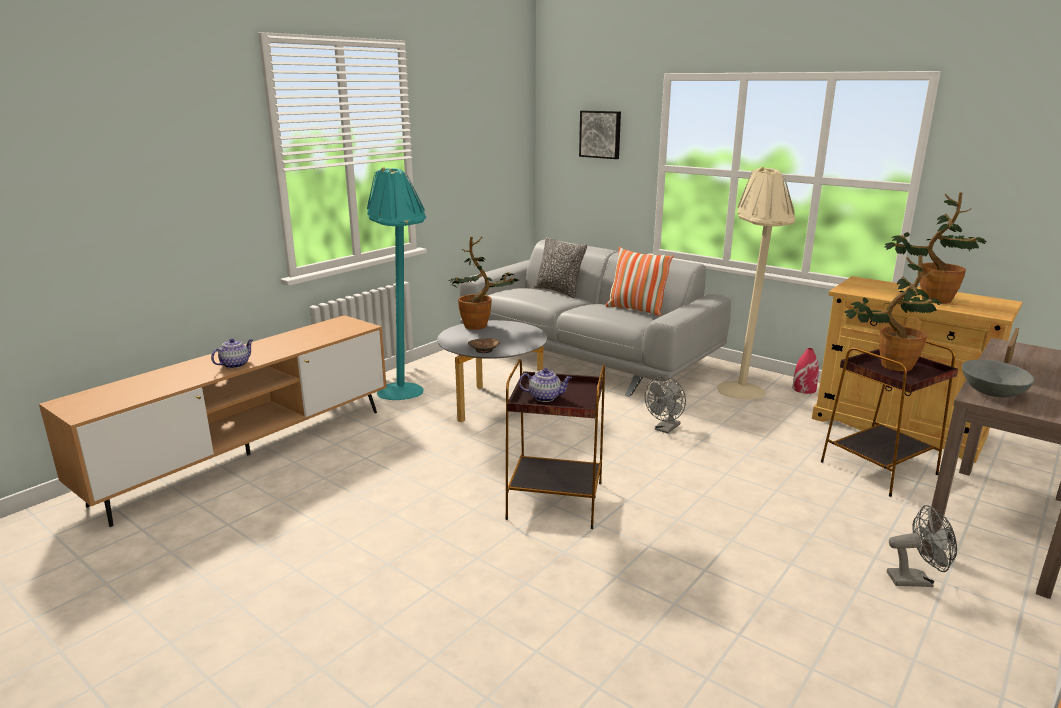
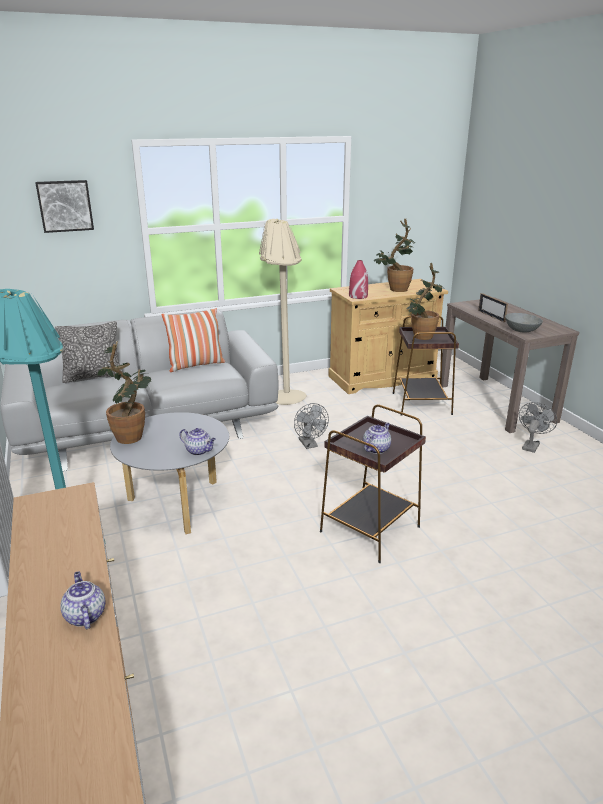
camera: 60 degrees left, 5 degrees up
brown bowl [468,338,500,353] -> teapot [179,428,216,455]
red vase [792,348,819,394] -> red vase moved to [349,260,368,299]

